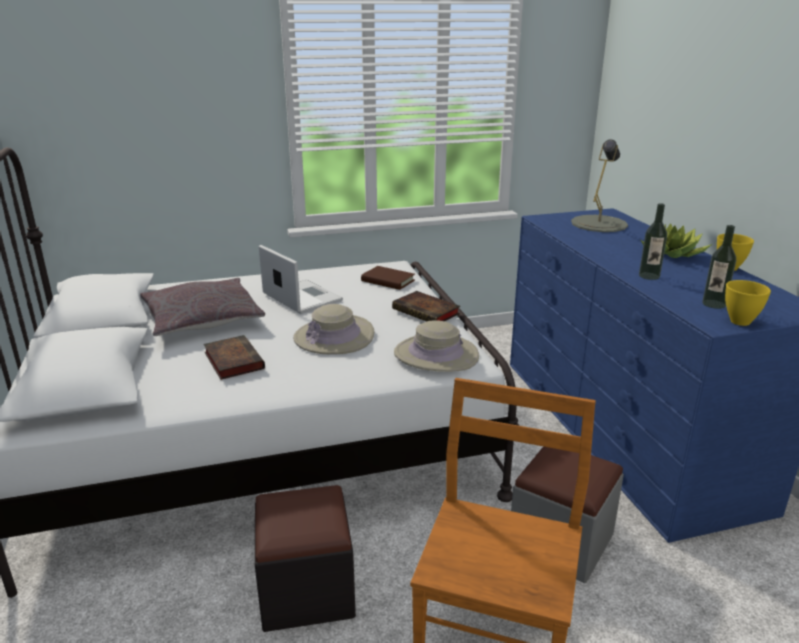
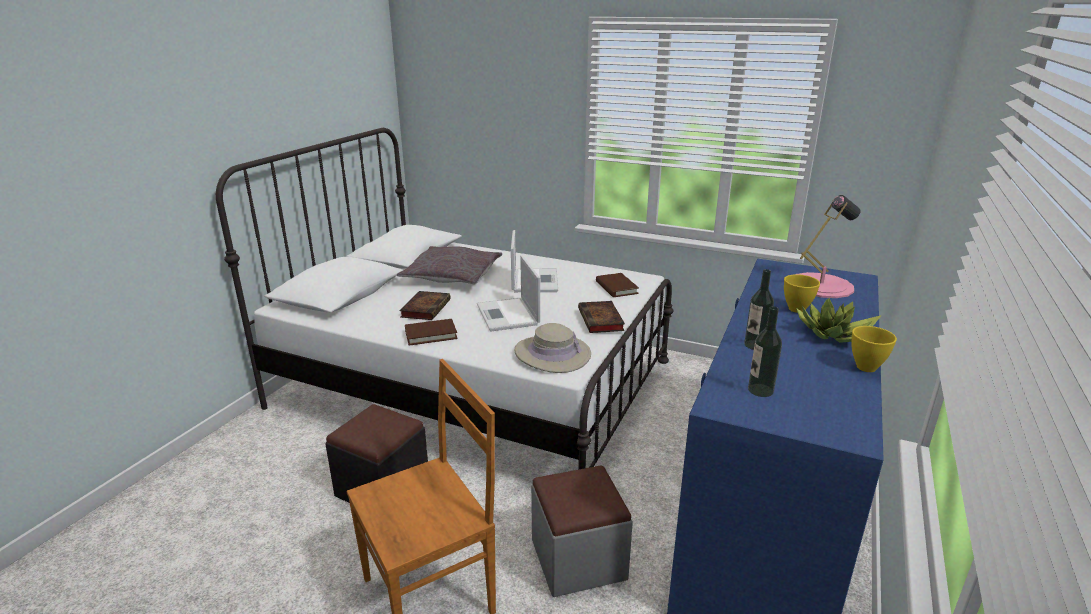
camera: 40 degrees right, 0 degrees up
beige hat [293,304,374,355] -> laptop [477,255,540,331]
grey table lamp [571,139,628,232] -> pink table lamp [798,195,861,298]
yellow bowl [725,280,771,326] -> yellow bowl moved to [784,274,820,313]
none -> brown book [405,319,458,346]

